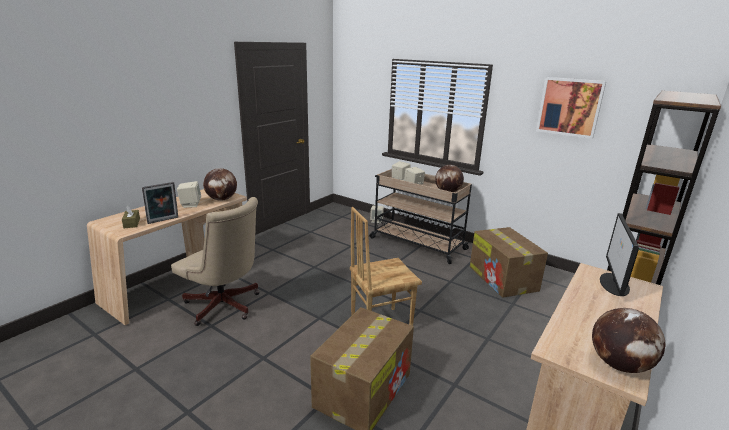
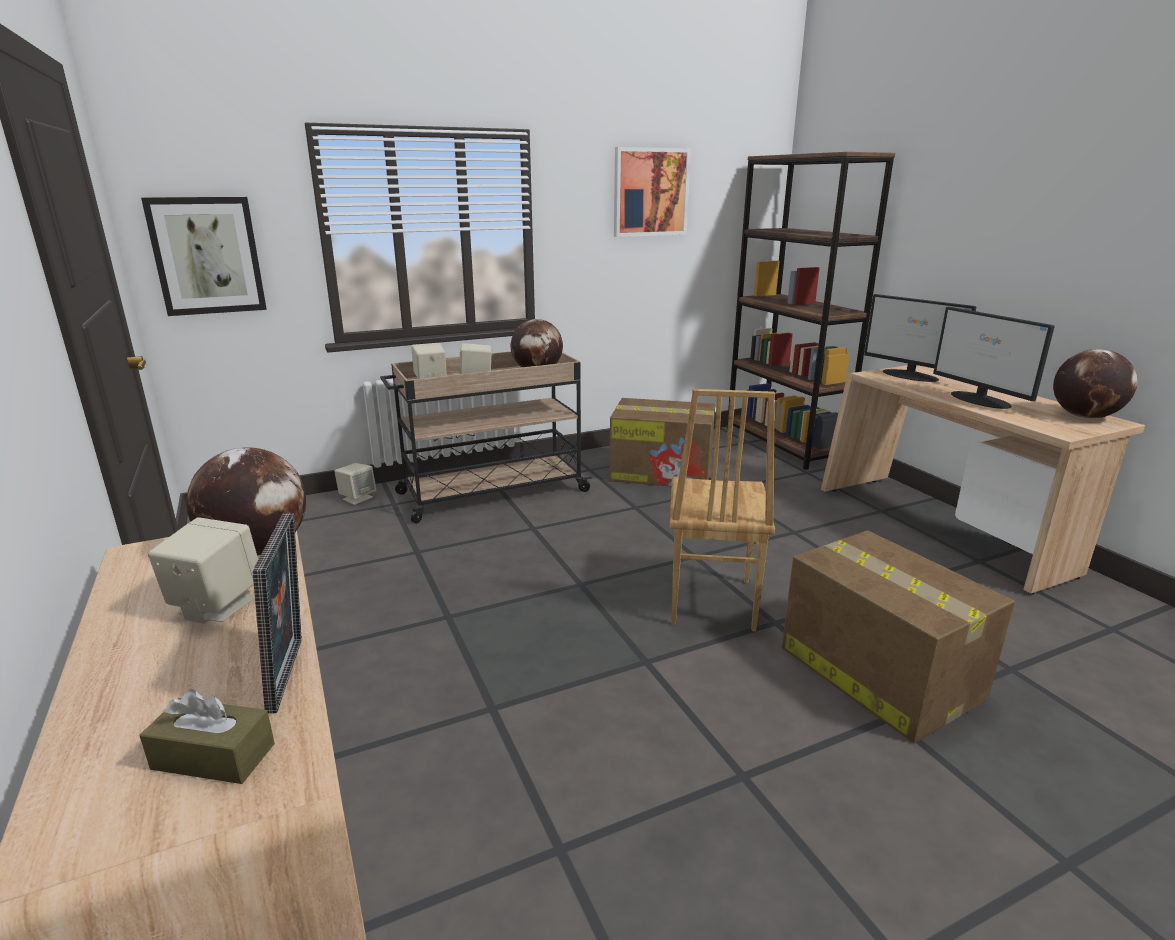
camera: 60 degrees left, 0 degrees up
beige office chair [171,197,260,326] -> none
none -> picture [141,197,267,316]
none -> monitor [933,307,1055,409]

